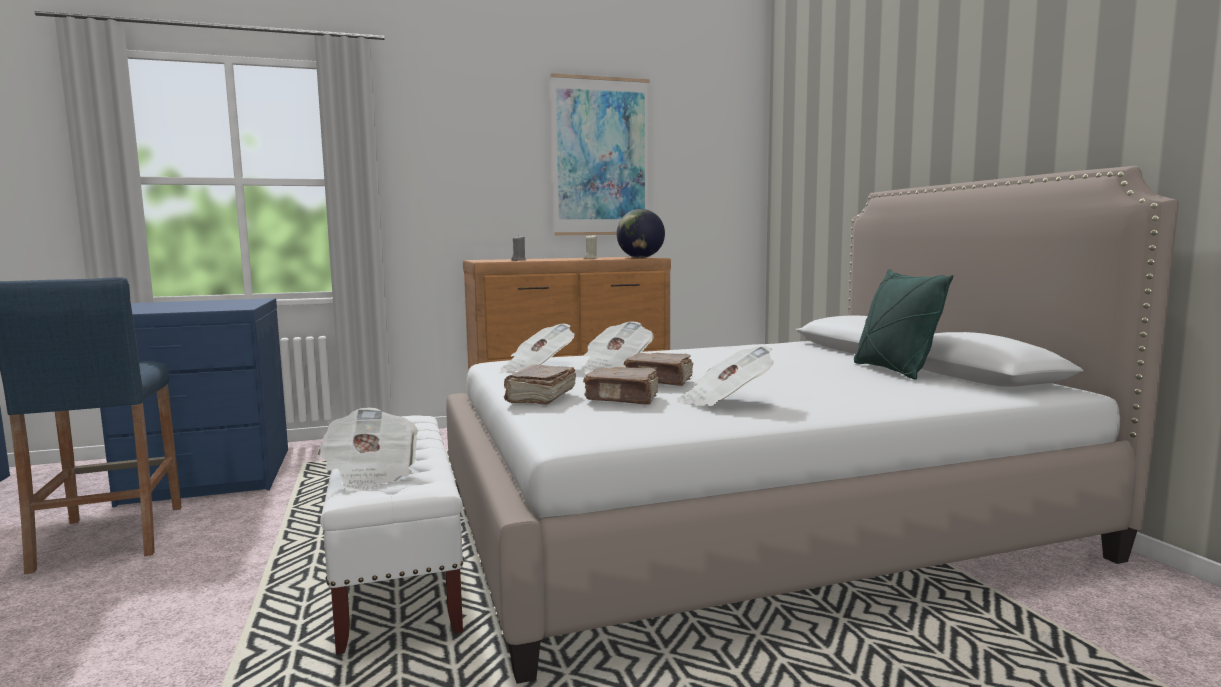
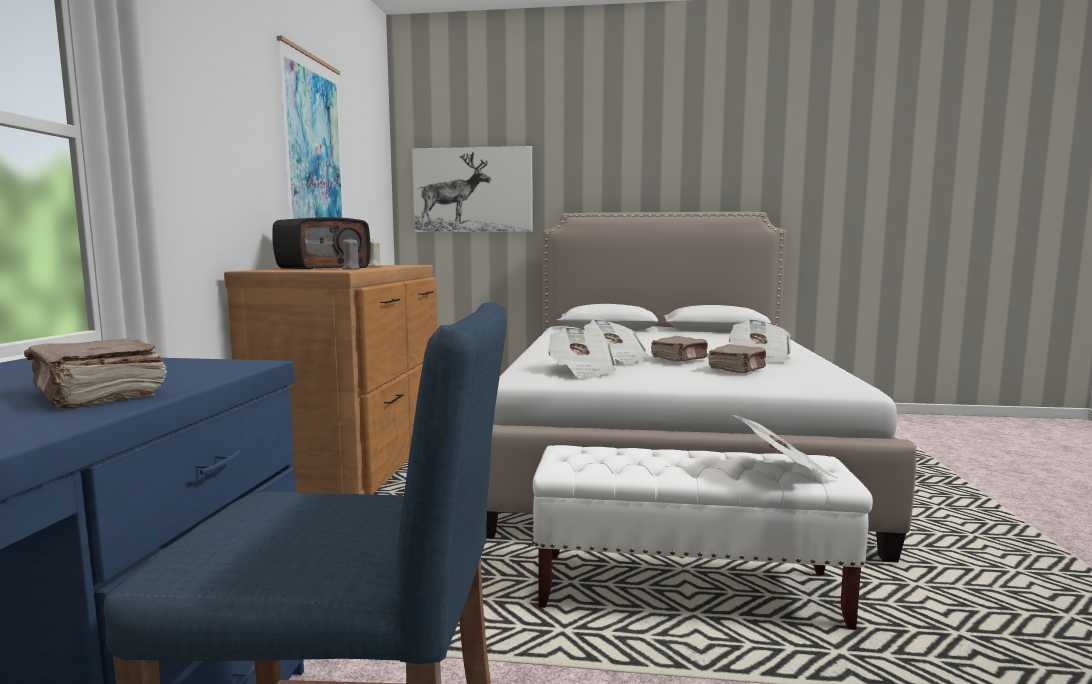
camera: 65 degrees left, 0 degrees up
brown book [504,364,576,405] -> brown book moved to [24,338,167,409]
globe [616,209,665,258] -> none
green pillow [854,269,953,379] -> none
none -> radio [272,217,370,269]
none -> picture [412,146,533,232]

